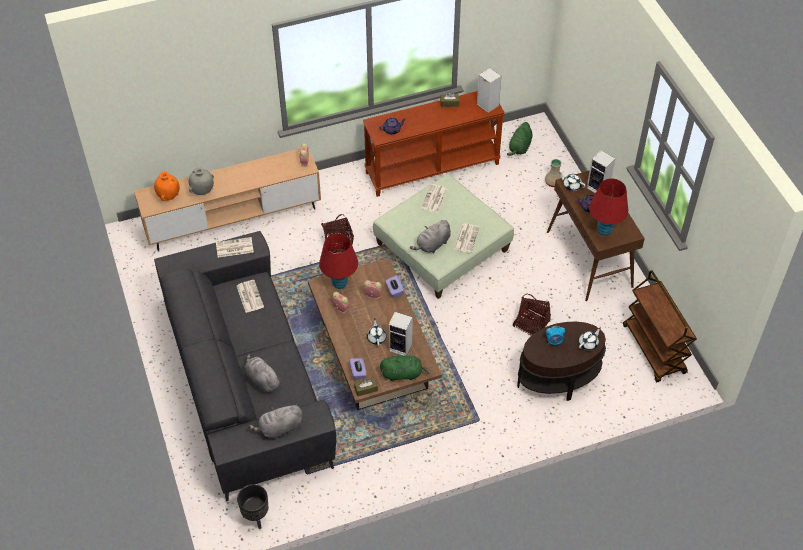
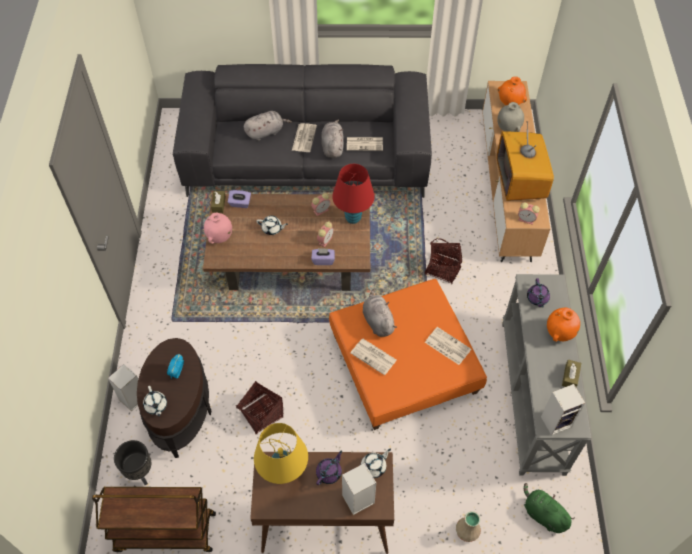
camera: 110 degrees right, 5 degrees up
newspaper [216,237,254,258] -> newspaper moved to [292,123,317,152]
black planter [237,484,268,529] -> black planter moved to [114,440,152,485]
grey plush toy [248,404,302,439] -> grey plush toy moved to [321,120,344,158]
brown console table [363,91,505,197] -> grey console table [502,274,591,476]
green ottoman [373,174,514,299] -> orange ottoman [329,279,487,430]
green plush toy [380,356,431,381] -> pink vase [204,212,232,244]
speaker [389,312,413,356] -> speaker moved to [108,364,138,411]
red table lamp [589,178,628,236] -> yellow table lamp [254,423,308,484]
none -> television [496,121,554,201]
none -> orange vase [547,308,580,342]

